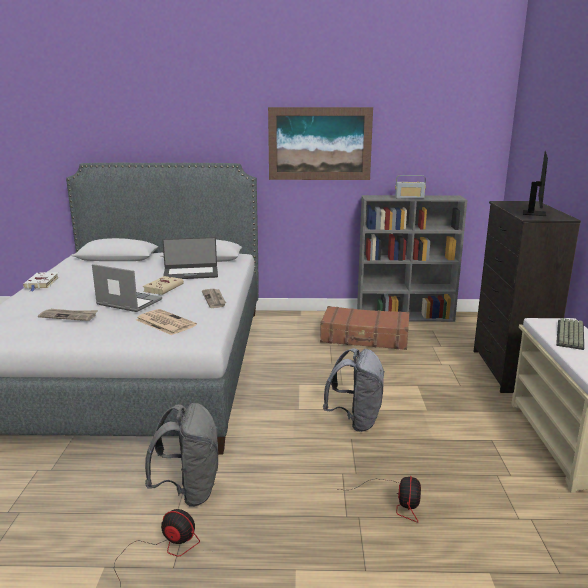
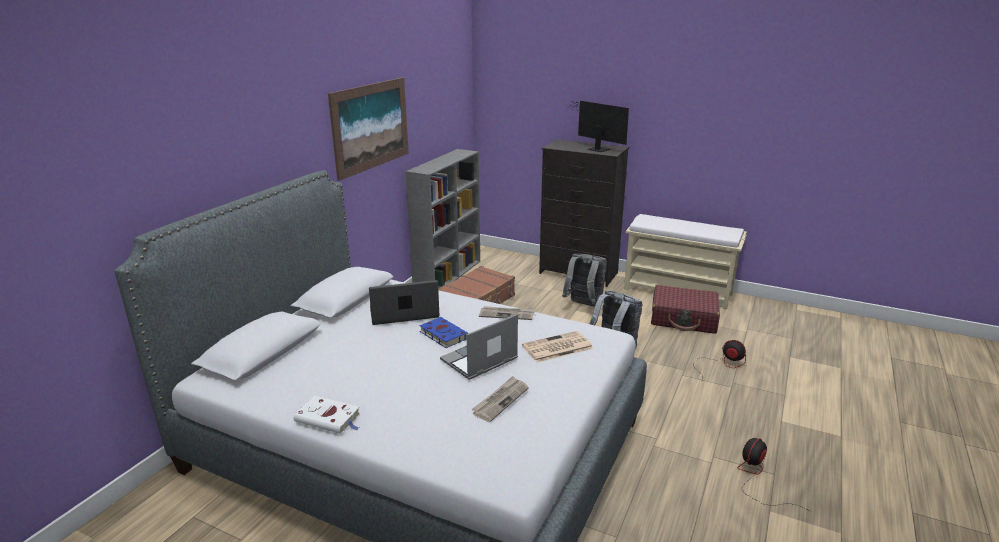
camera: 65 degrees left, 5 degrees up
beige book [143,276,184,295] -> blue book [419,317,469,348]
grey backpack [145,403,218,507] -> grey backpack moved to [562,254,607,307]
laptop [162,237,218,279] -> laptop turned 120 degrees counterclockwise [369,280,439,325]
radio [395,175,426,199] -> none
keyboard [556,318,584,350] -> none
none -> red suitcase [651,285,720,334]

